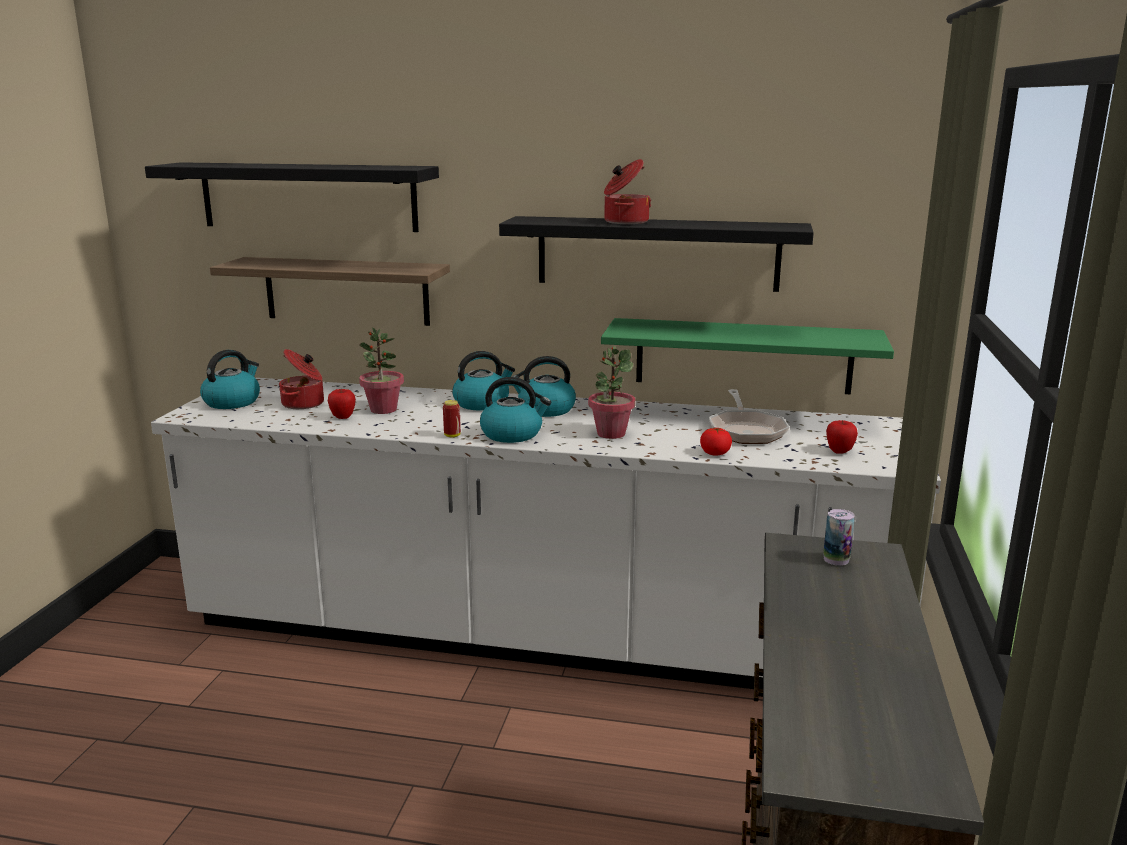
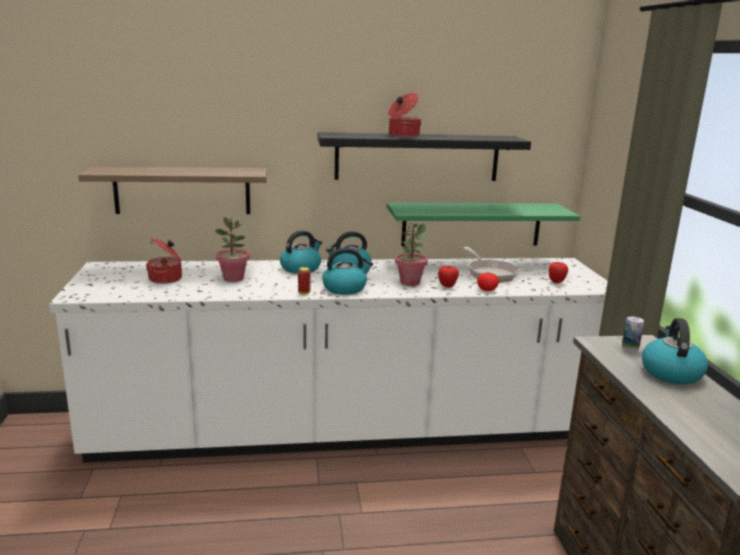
camera: 20 degrees left, 0 degrees up
black shelf [145,162,439,232] -> none
kettle [200,350,260,409] -> kettle moved to [642,318,708,384]
apple [328,389,356,419] -> apple moved to [438,265,459,287]

